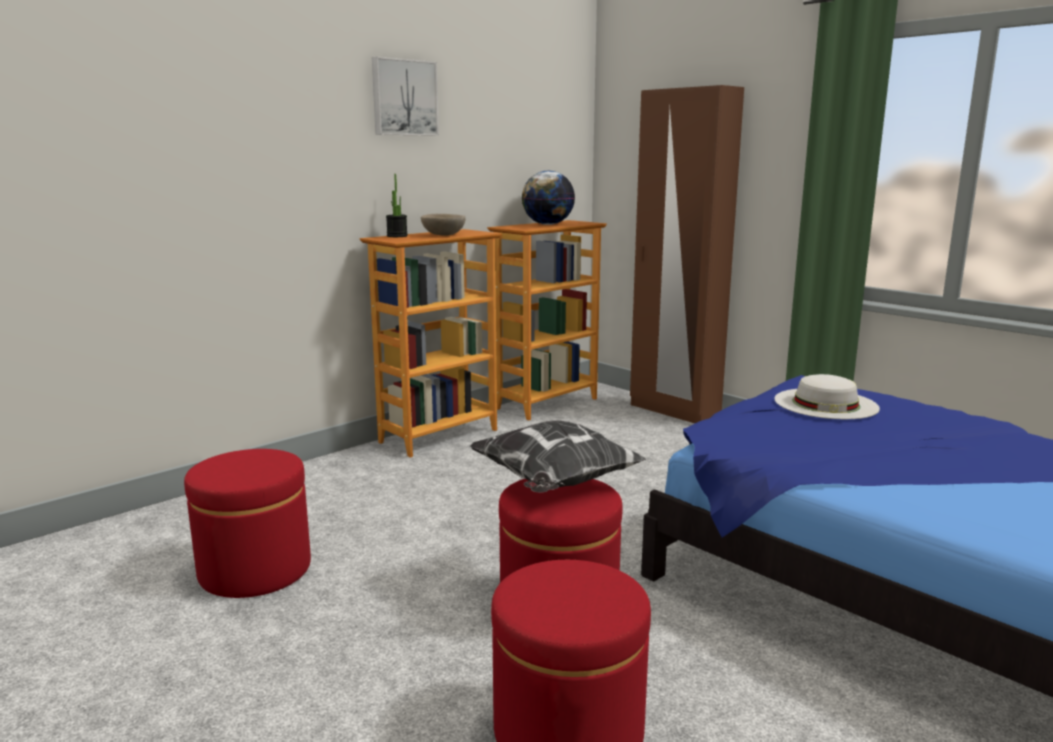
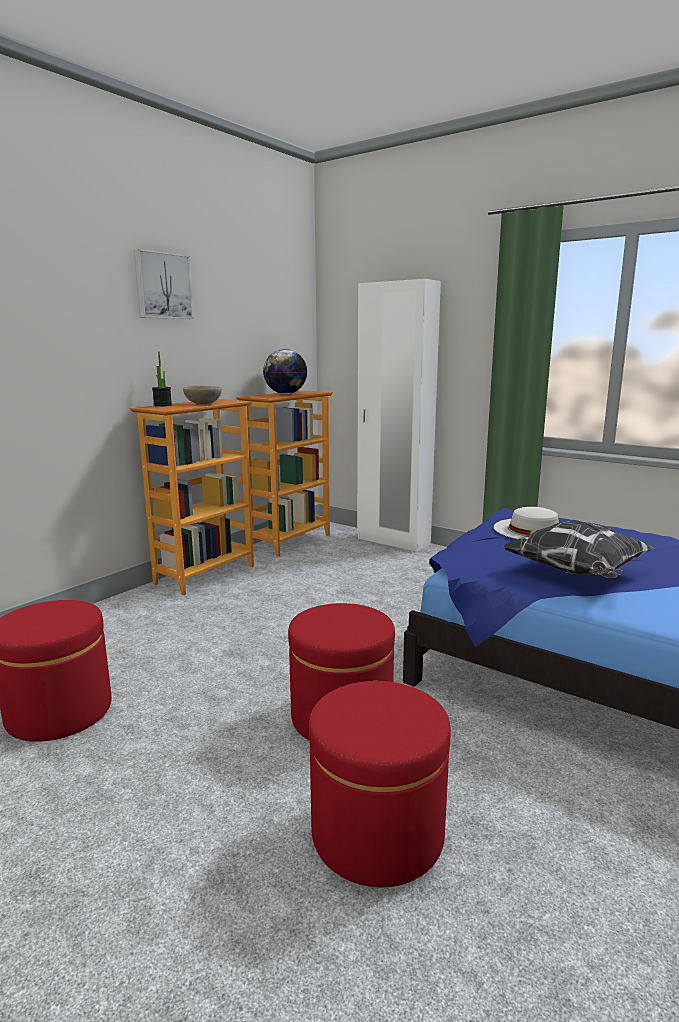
camera: 10 degrees left, 0 degrees up
pillow [470,420,646,493] -> pillow moved to [502,521,654,578]
brown wardrobe [630,85,744,423] -> white wardrobe [357,279,441,552]

